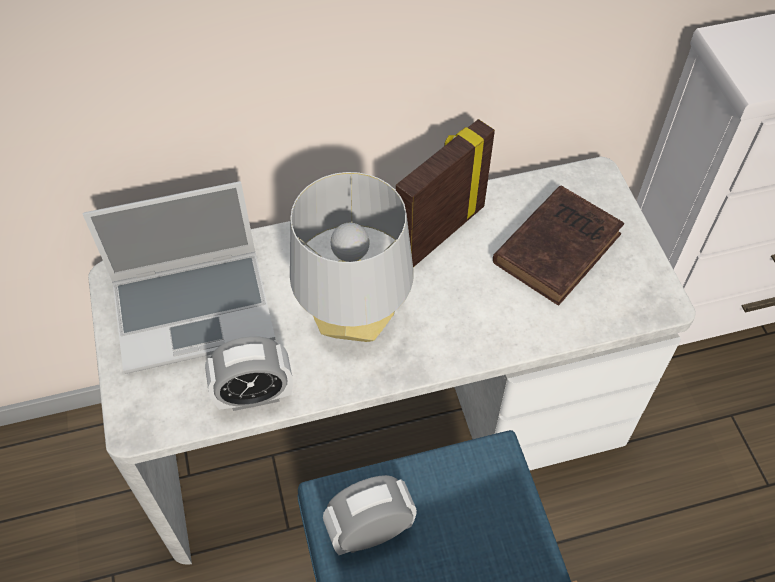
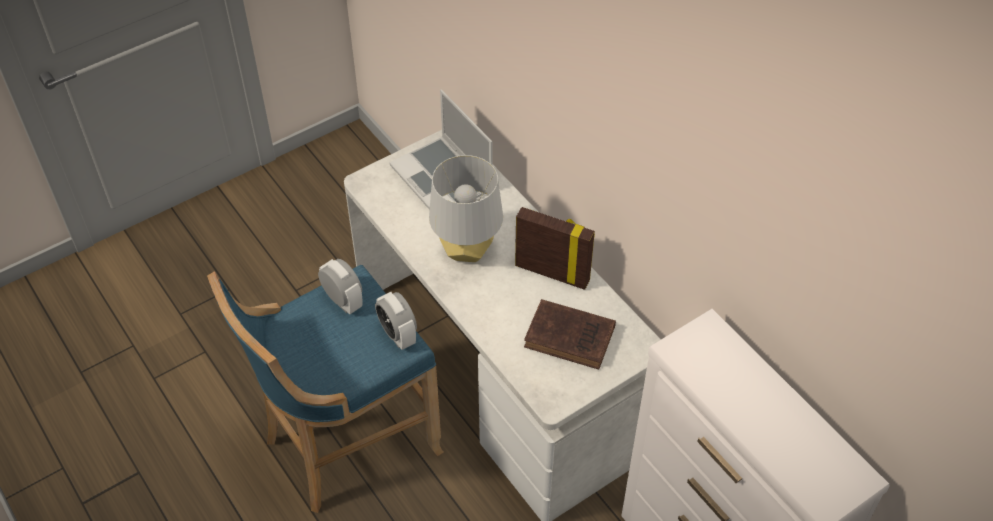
camera: 70 degrees right, 5 degrees down
alarm clock [205,336,293,411] -> alarm clock moved to [375,292,417,350]

